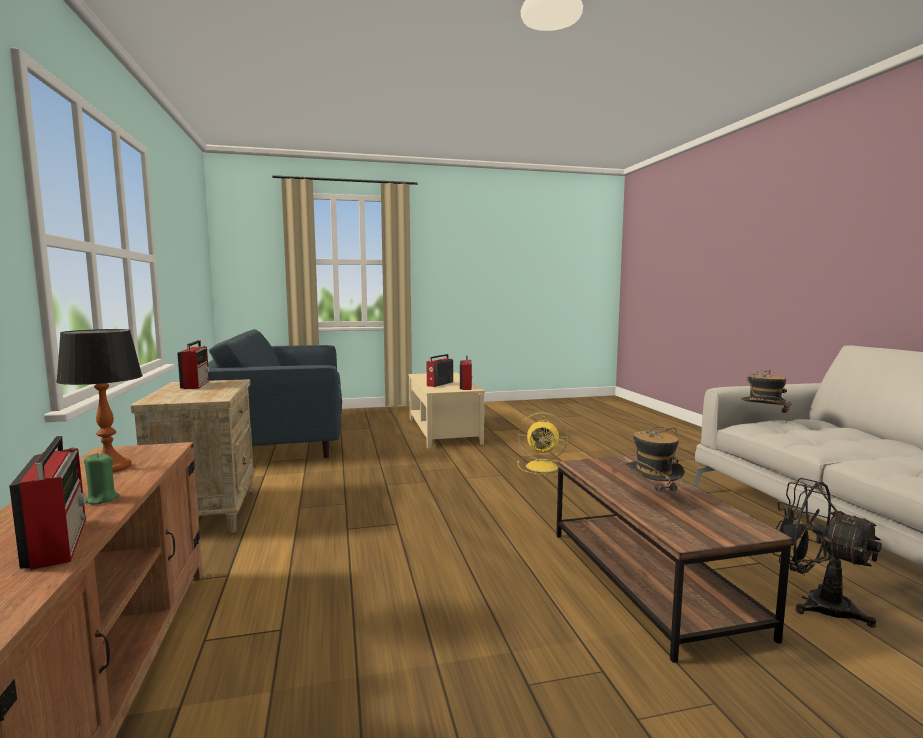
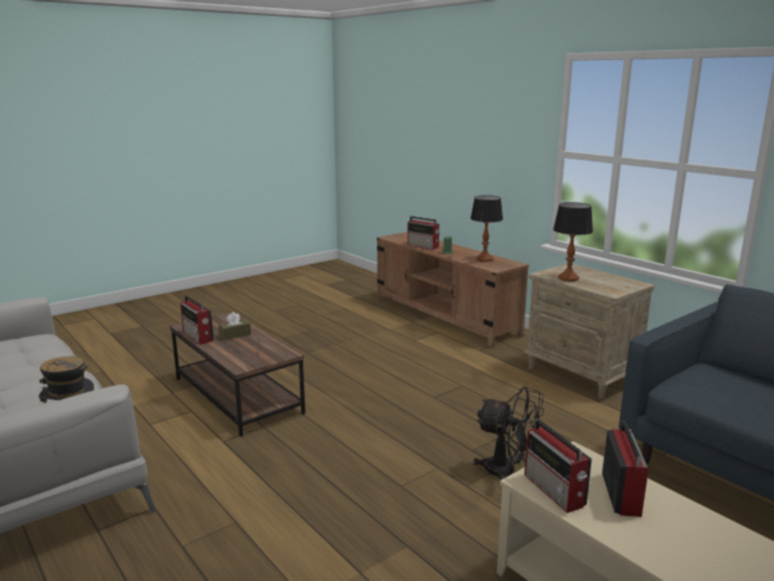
camera: 155 degrees right, 10 degrees up
radio [177,340,209,389] -> radio moved to [180,295,214,345]
yellow fan [517,412,568,475] -> none
hat [625,427,685,507] -> brown tissue box [218,312,251,340]
black fan [773,478,882,628] -> black fan moved to [473,387,544,480]
none -> table lamp [553,202,593,281]

